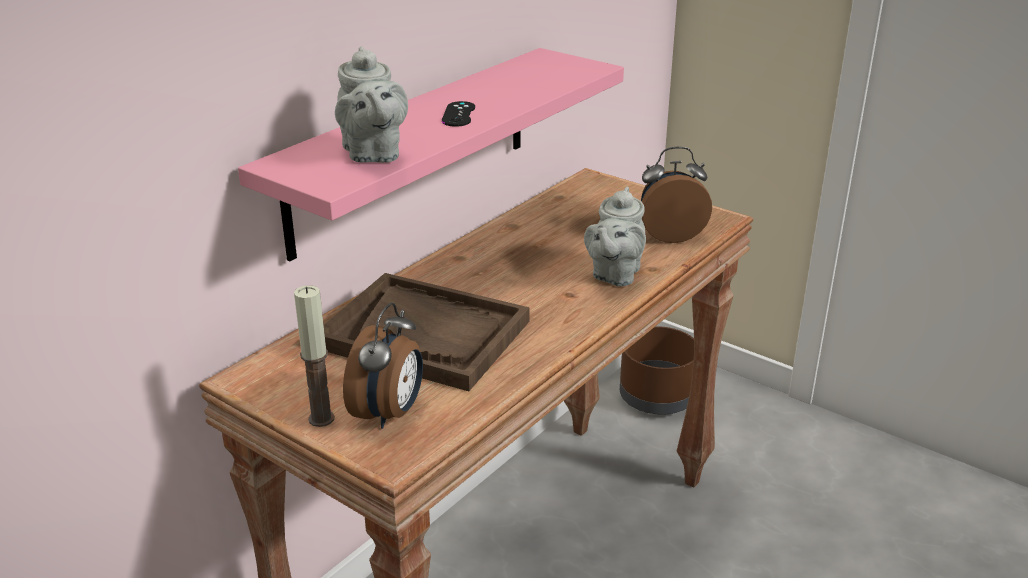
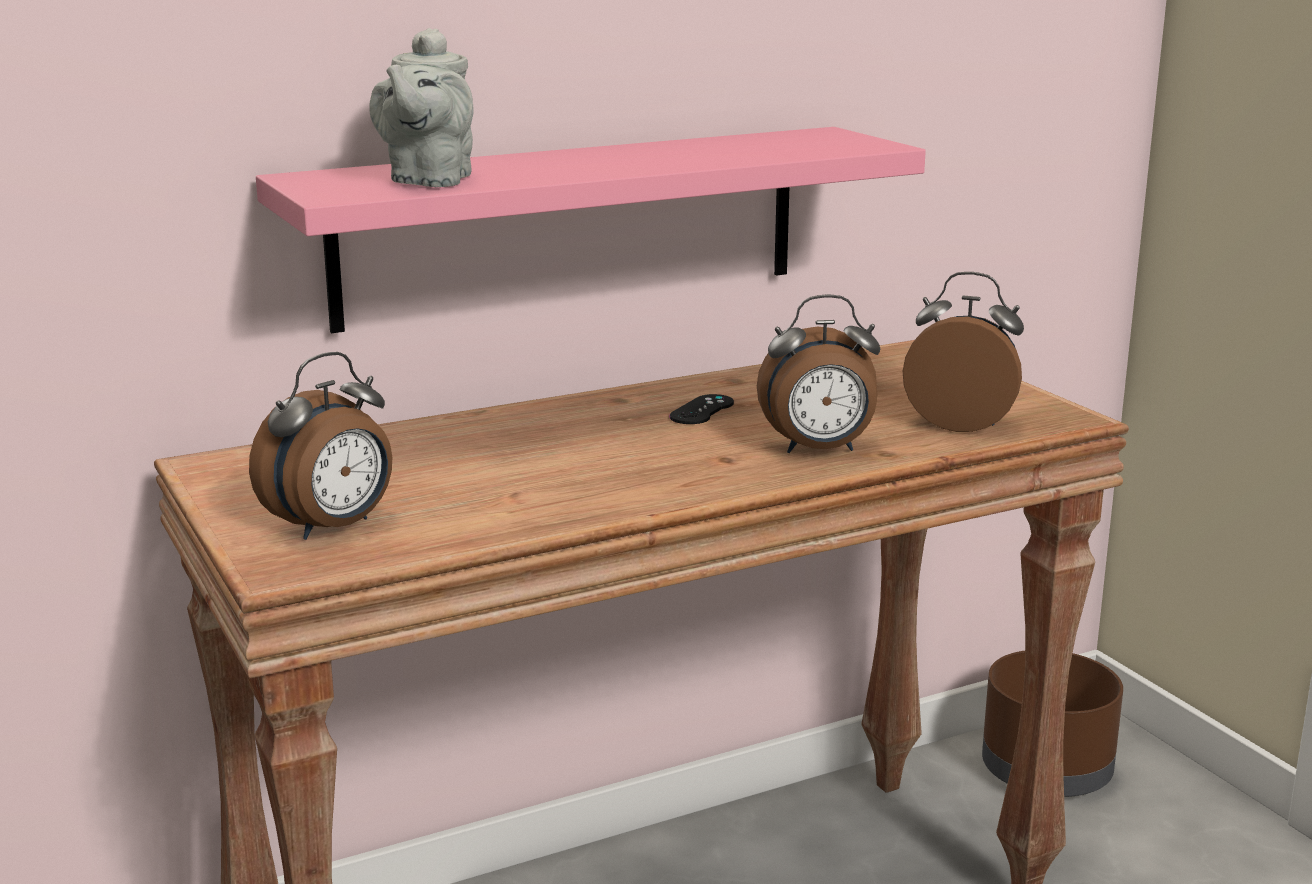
camera: 25 degrees right, 10 degrees down
candle [294,285,334,427] -> none
brown tray [324,273,529,391] -> none
black game controller [442,101,475,127] -> black game controller moved to [669,394,734,424]
grey teapot [584,187,646,287] -> alarm clock [757,294,880,453]

